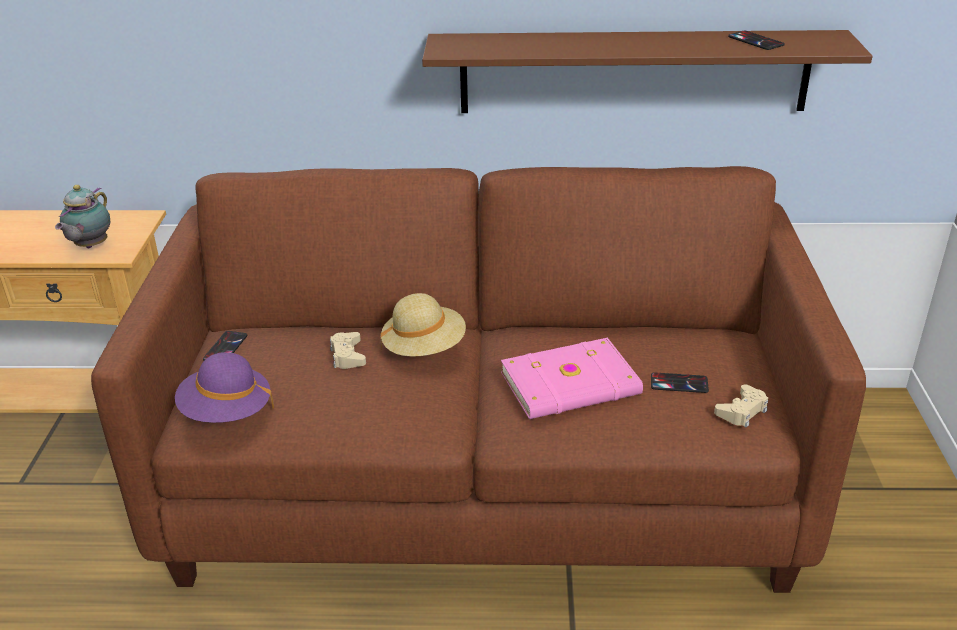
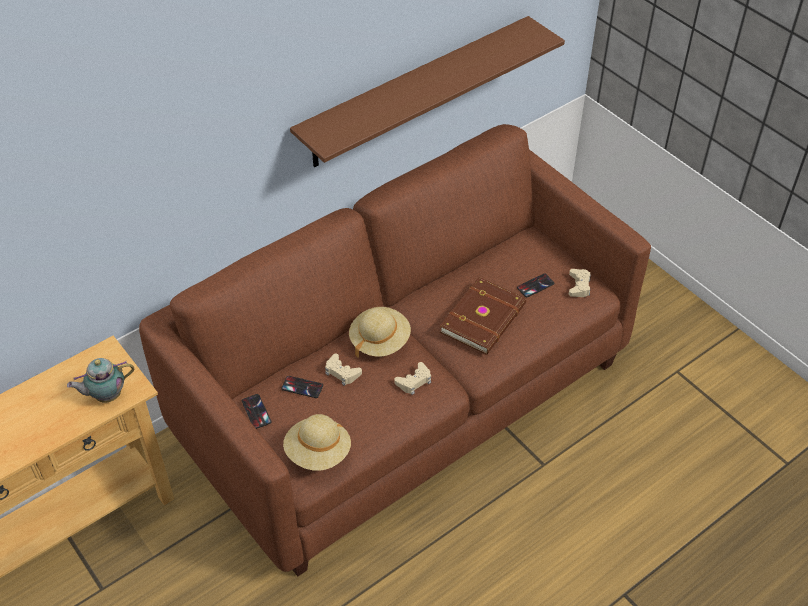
camera: 40 degrees left, 15 degrees up
teapot [55,185,111,248] -> teapot turned 90 degrees clockwise [67,358,134,403]
purple hat [175,352,274,423] -> beige hat [283,414,351,471]
pink book [501,338,643,419] -> brown book [440,277,526,355]
phone [728,31,785,50] -> phone moved to [281,376,323,398]
none -> beige game controller [394,362,431,395]

